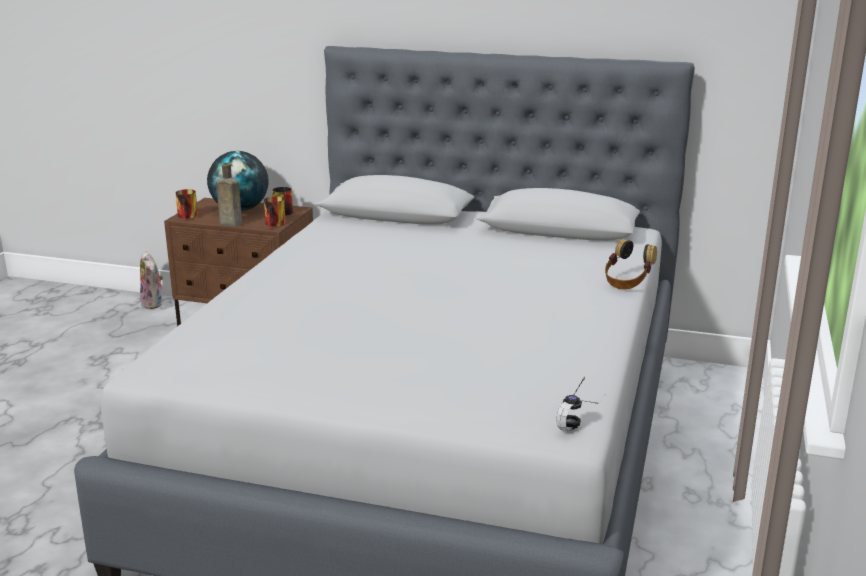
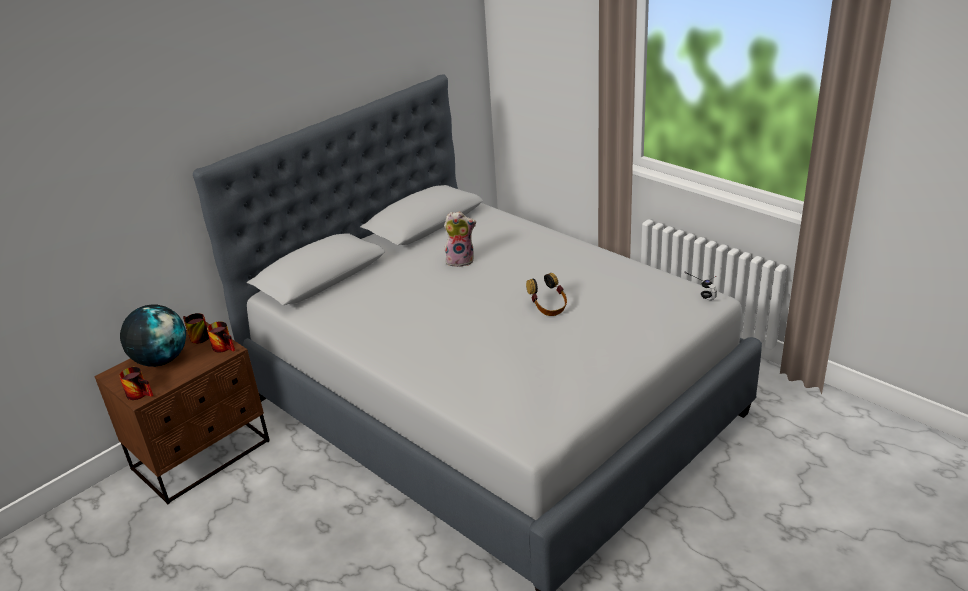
camera: 60 degrees left, 10 degrees up
plush toy [140,251,163,309] -> plush toy moved to [444,211,476,267]
brown bottle [216,163,242,227] -> none
headphones [605,239,657,290] -> headphones moved to [526,273,567,316]

